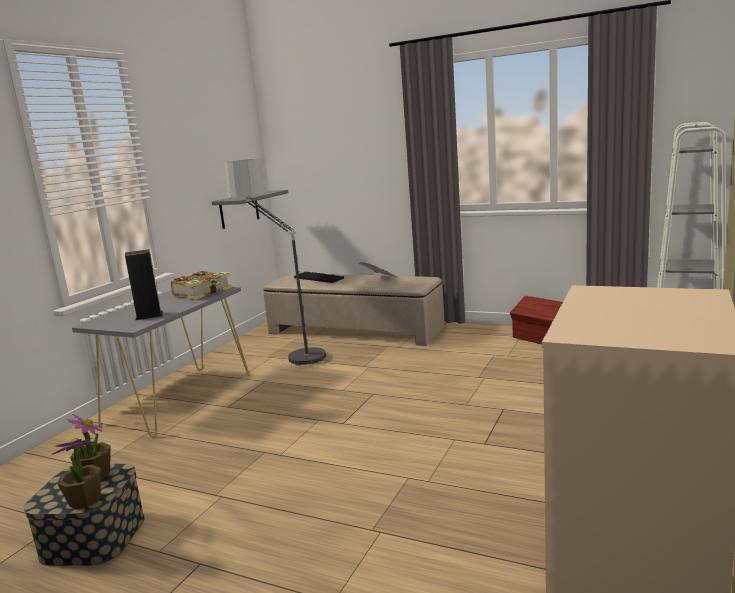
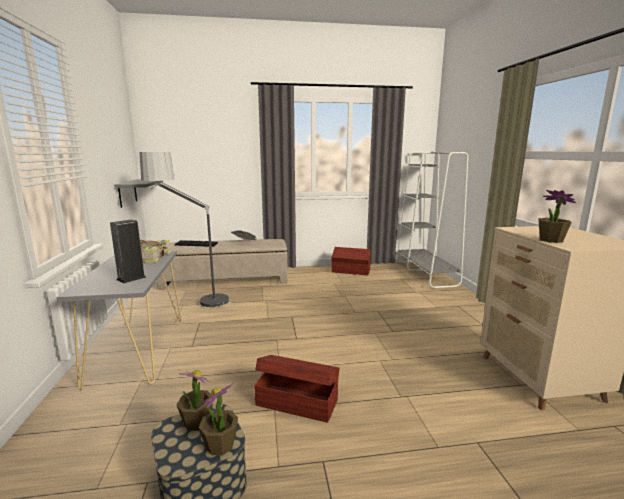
camera: 35 degrees left, 0 degrees up
none -> brown storage box [254,355,339,423]
none -> potted plant [538,190,576,243]

